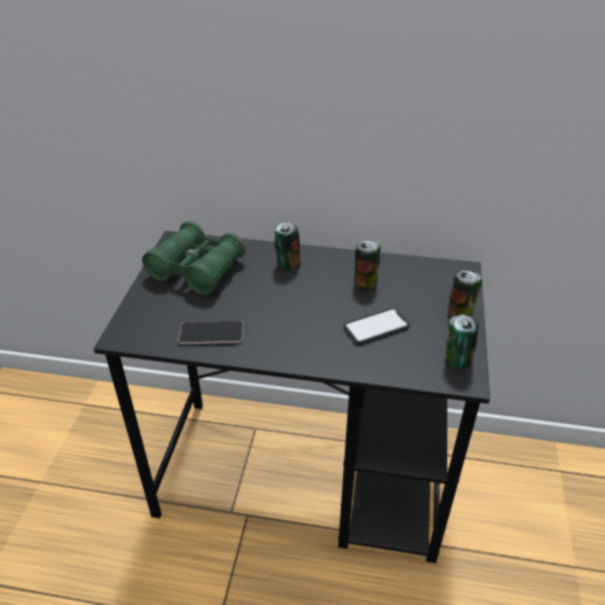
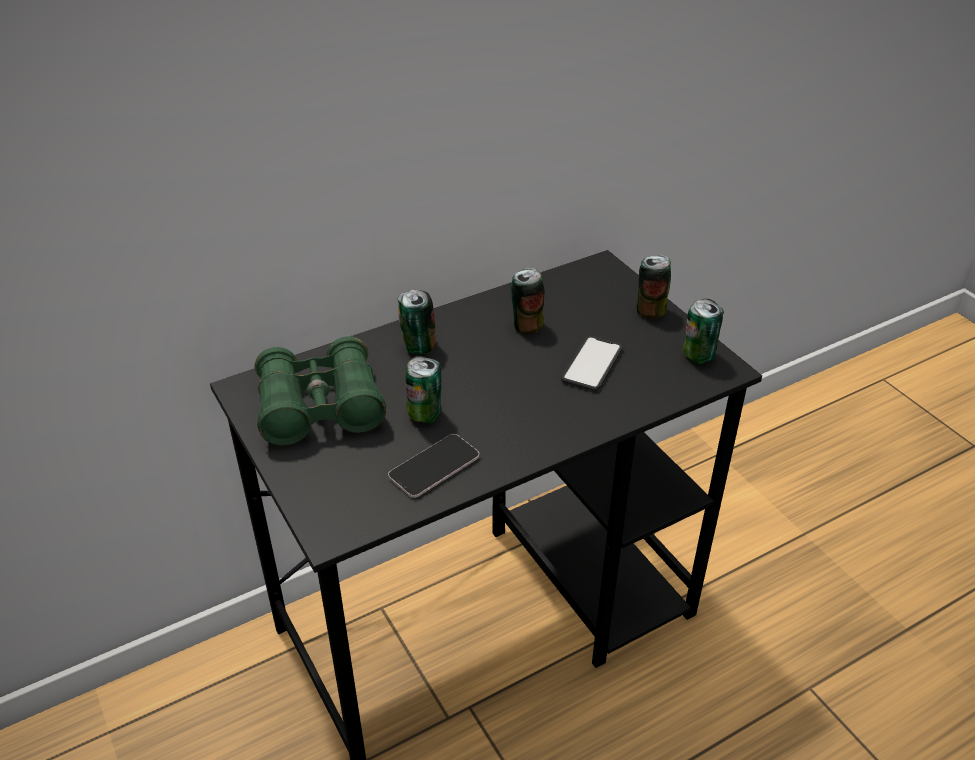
camera: 40 degrees left, 0 degrees up
none -> can [405,356,442,424]

